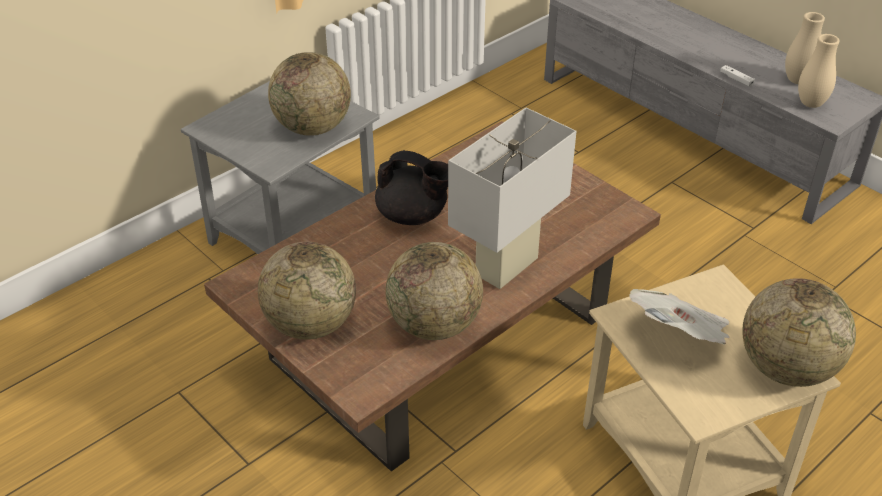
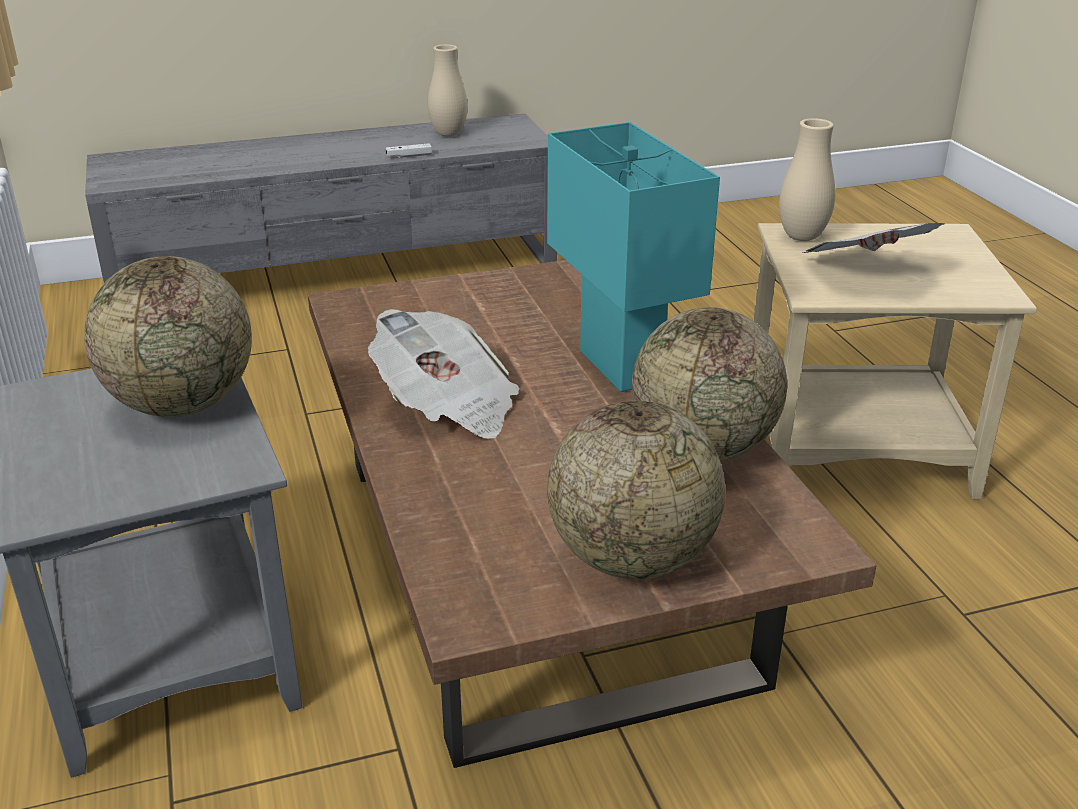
camera: 65 degrees left, 10 degrees down
black teapot [375,150,448,225] -> newspaper [368,309,520,439]
white table lamp [448,108,576,289] -> turquoise table lamp [547,122,720,392]
globe [742,278,856,387] -> none
beige vase [798,34,840,108] -> beige vase moved to [779,118,835,241]

